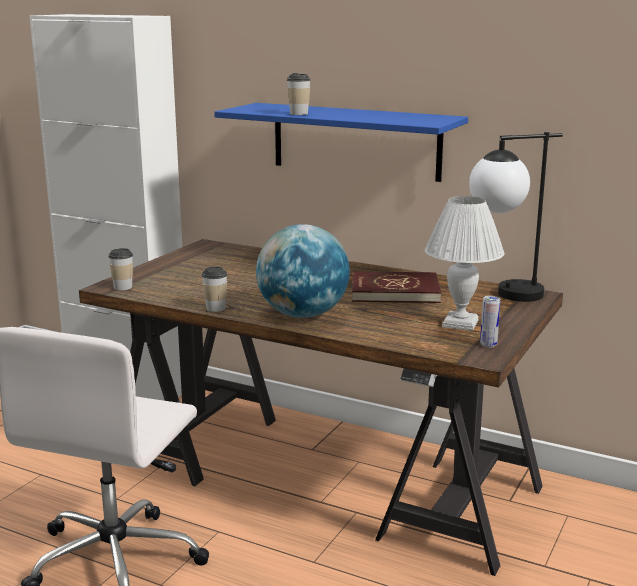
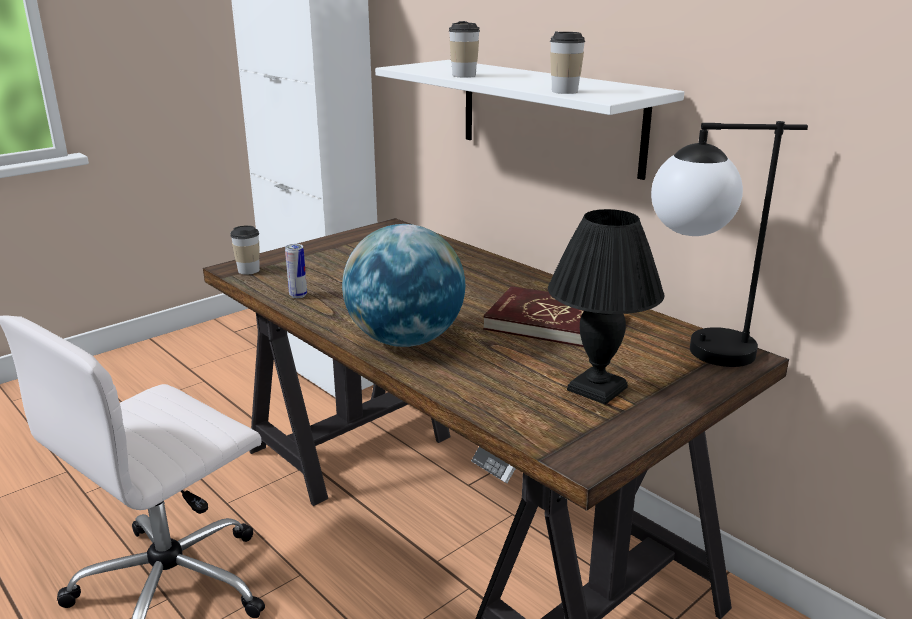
camera: 20 degrees right, 5 degrees up
cup [202,267,228,312] -> cup moved to [550,31,585,94]
blue shelf [214,103,468,182] -> white shelf [375,60,684,180]
white table lamp [425,196,505,331] -> black table lamp [548,209,664,405]
can [480,296,500,348] -> can moved to [285,244,307,298]

